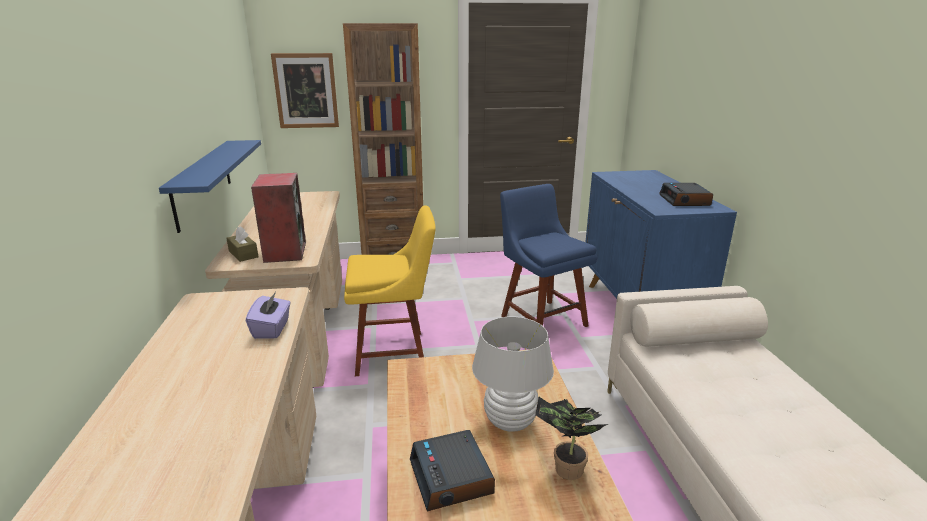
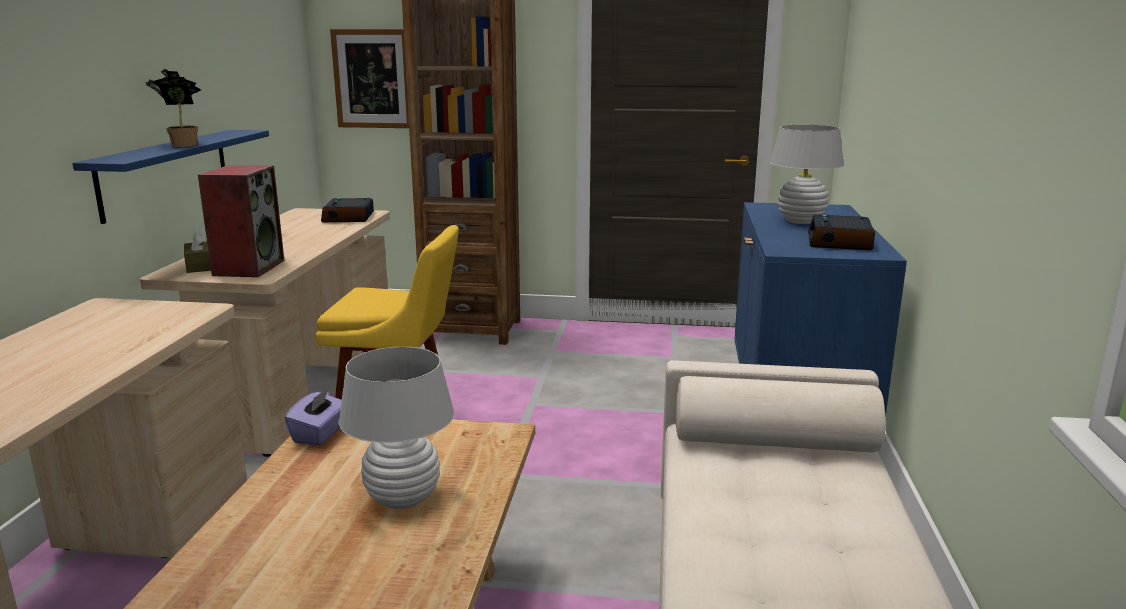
camera: 15 degrees right, 5 degrees down
purple tissue box [246,292,291,339] -> purple tissue box moved to [285,388,342,446]
alarm clock [410,430,495,511] -> alarm clock moved to [321,198,374,222]
blue chair [500,184,597,327] -> none
potted plant [535,397,608,480] -> potted plant moved to [145,68,201,147]
none -> white table lamp [770,124,844,224]

